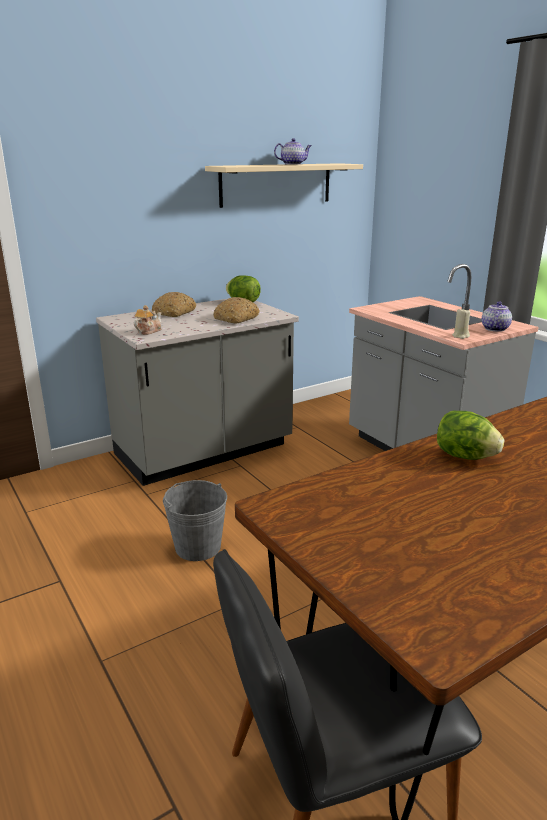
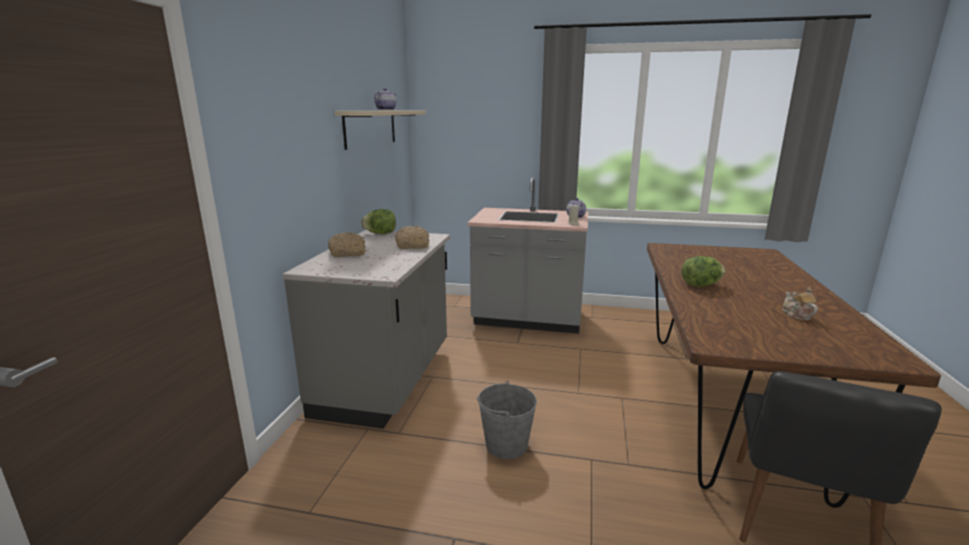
camera: 45 degrees left, 5 degrees down
teapot [134,305,161,335] -> teapot moved to [782,287,818,320]

